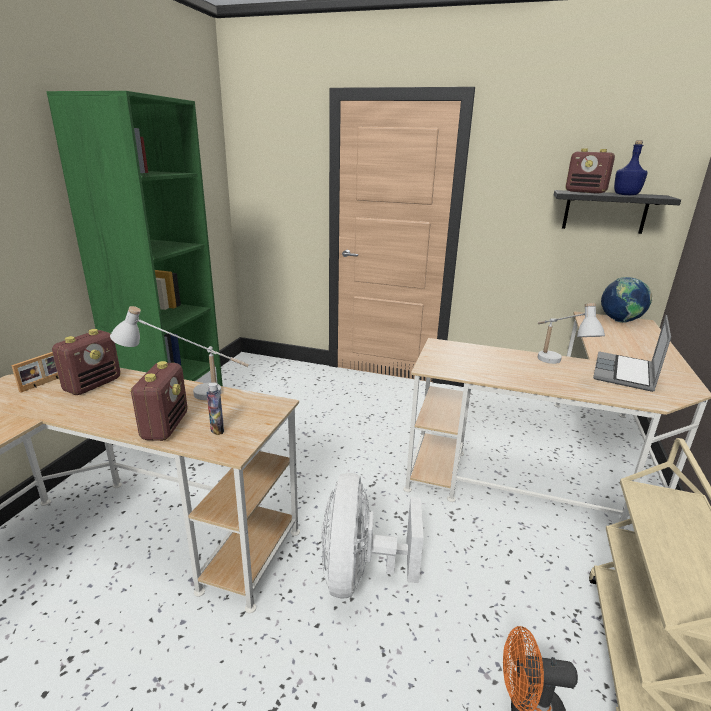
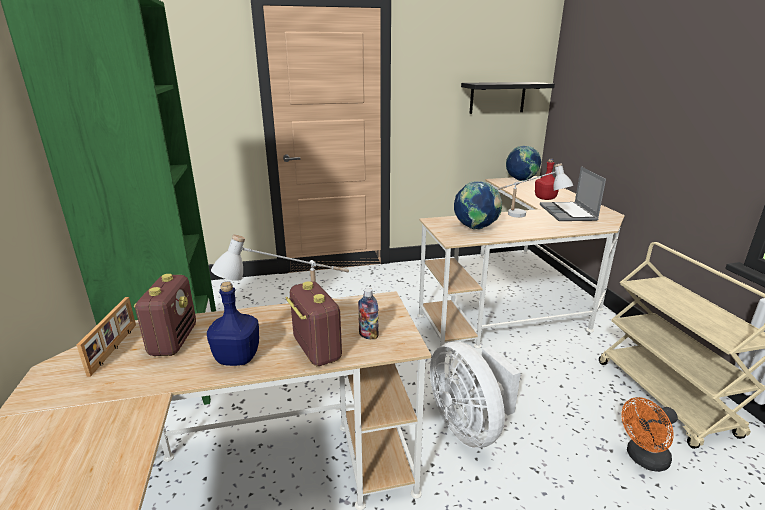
camera: 30 degrees left, 0 degrees up
radio [566,148,615,194] -> none
blue bottle [614,140,648,195] -> blue bottle moved to [207,282,259,366]
none -> globe [454,181,502,230]
none -> red bottle [535,159,559,200]

